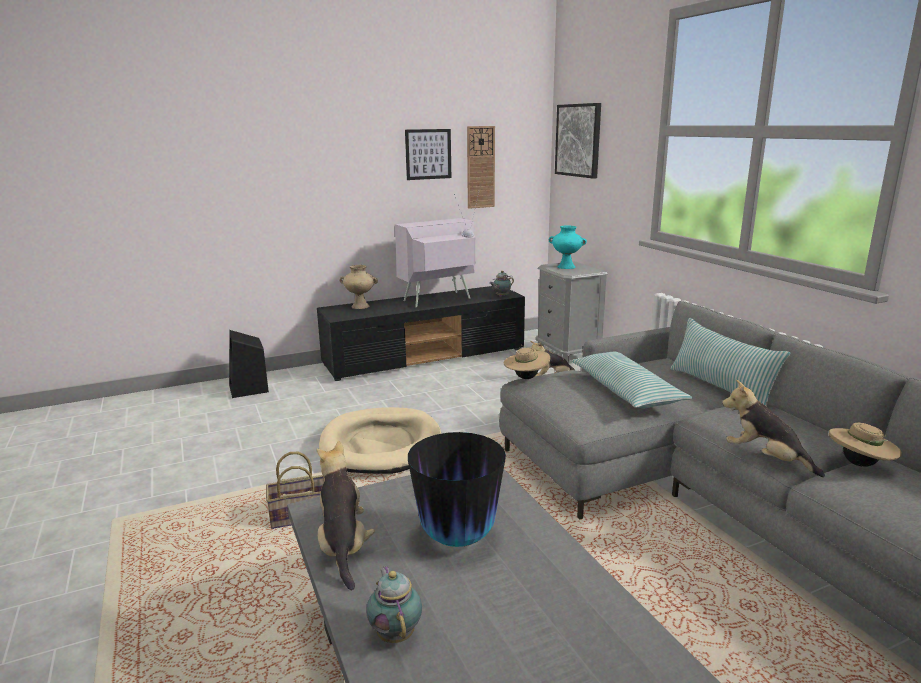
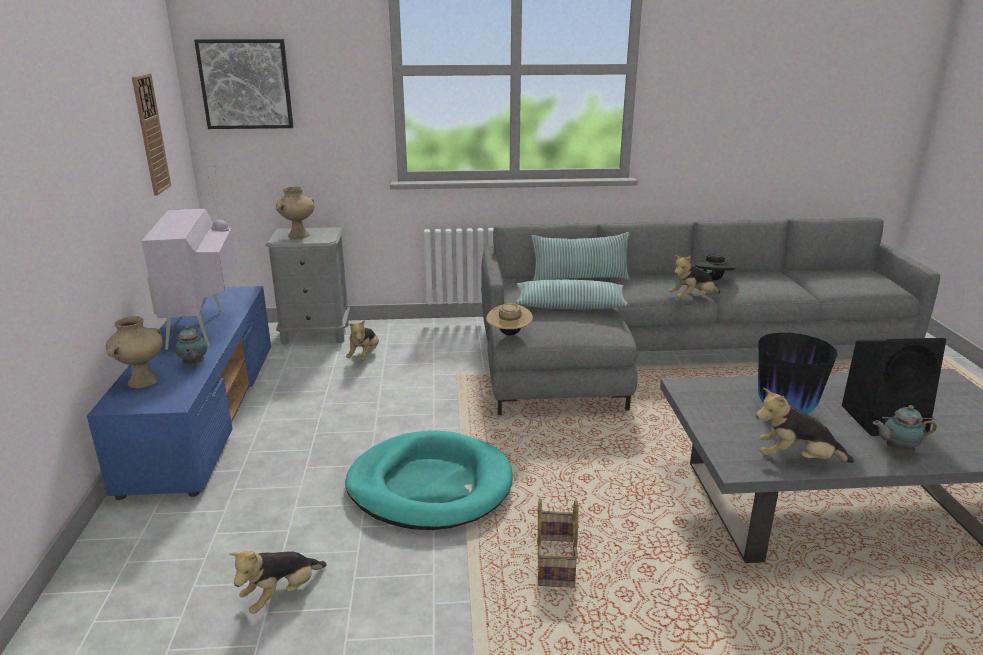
camera: 70 degrees left, 5 degrees up
black speaker [229,330,269,398] -> black speaker moved to [842,338,946,436]
black tv stand [317,286,525,381] -> blue tv stand [87,286,271,500]
beige dog bed [319,407,441,474] -> turquoise dog bed [345,430,513,530]
picture [405,129,451,180] -> none
teapot [489,271,514,297] -> teapot moved to [175,326,207,366]
turquoise vase [549,225,587,269] -> beige vase [276,187,314,239]
beige hat [829,423,902,467] -> black hat [695,255,736,281]
none -> plush toy [229,551,327,614]

